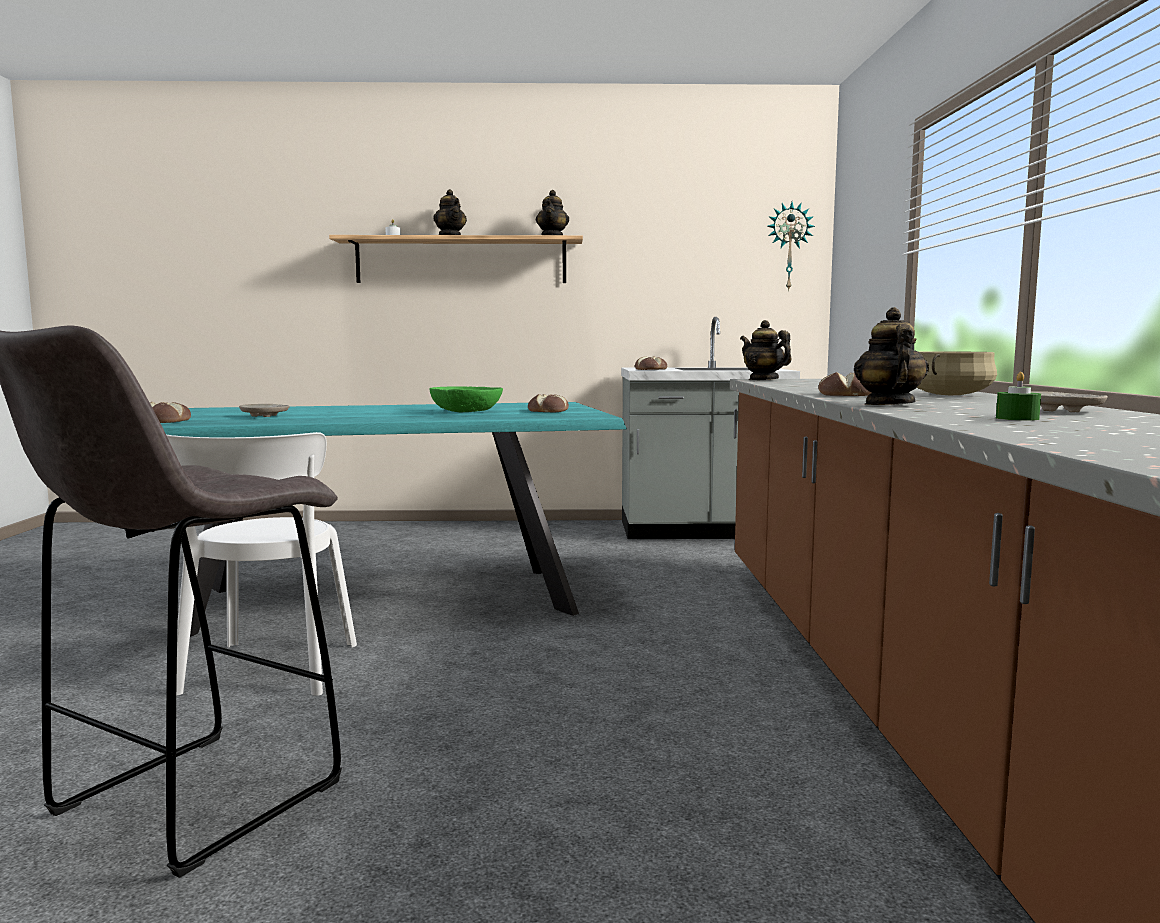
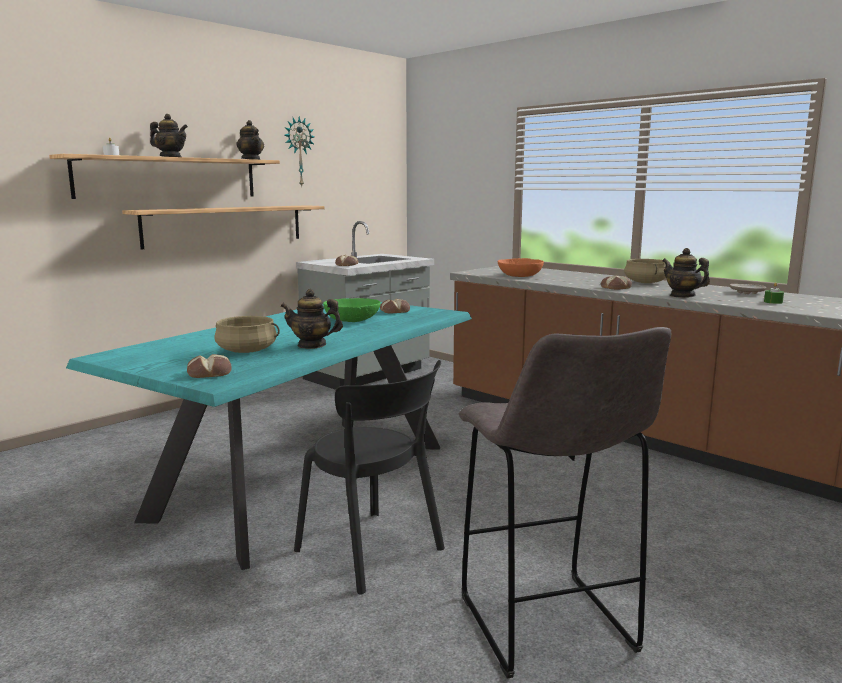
camera: 45 degrees left, 5 degrees up
white chair [167,432,357,696] -> black chair [294,360,445,595]
beige plate [239,404,290,417] -> beige cooking pot [214,316,280,353]
teapot [740,320,792,380] -> teapot moved to [281,289,343,349]
wall clock [767,202,815,291] -> wall clock moved to [285,116,314,186]
none -> shelf [122,205,325,250]
none -> orange bowl [498,258,544,277]

